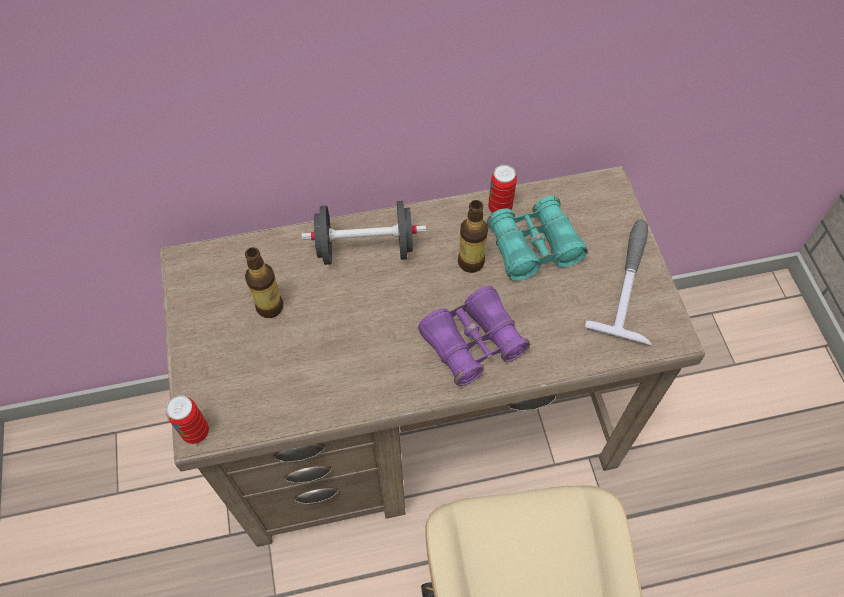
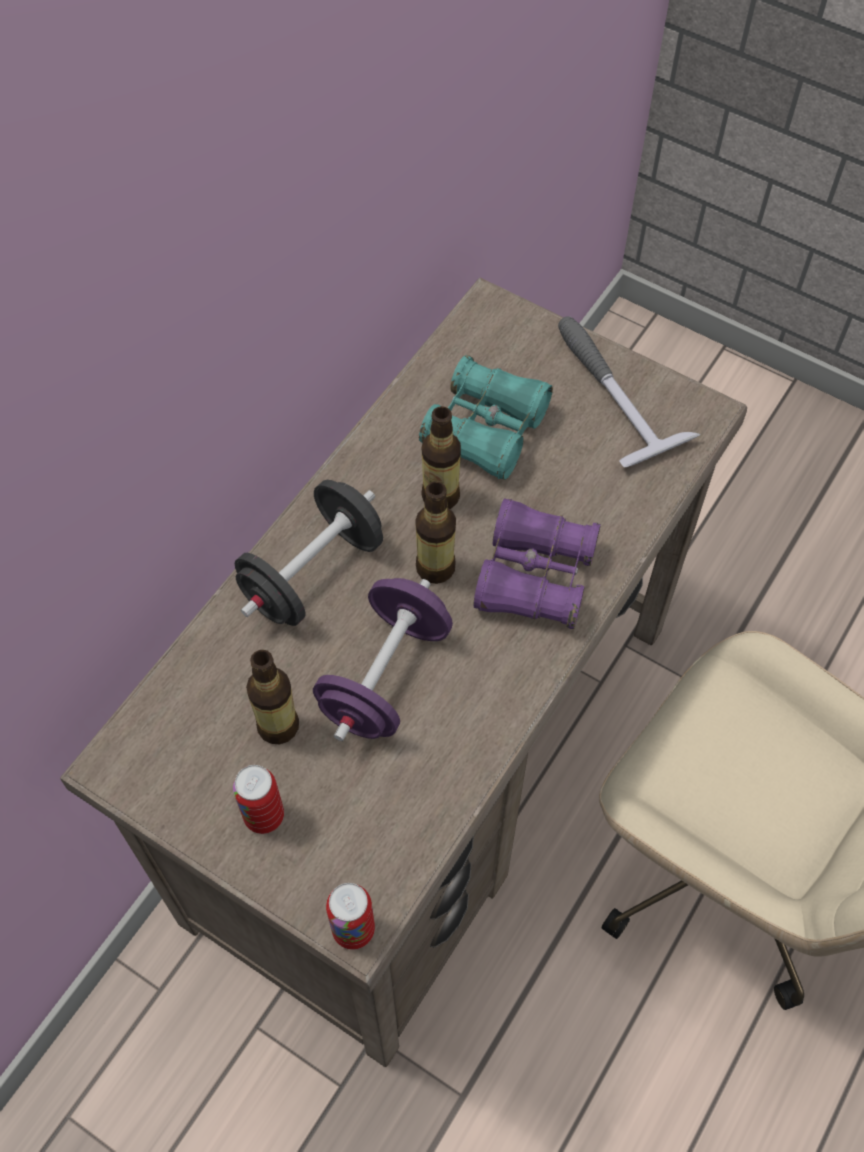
camera: 45 degrees left, 0 degrees up
can [488,165,517,213] -> can moved to [233,765,284,834]
none -> purple dumbbell [313,578,453,741]
none -> bottle [415,482,456,584]

